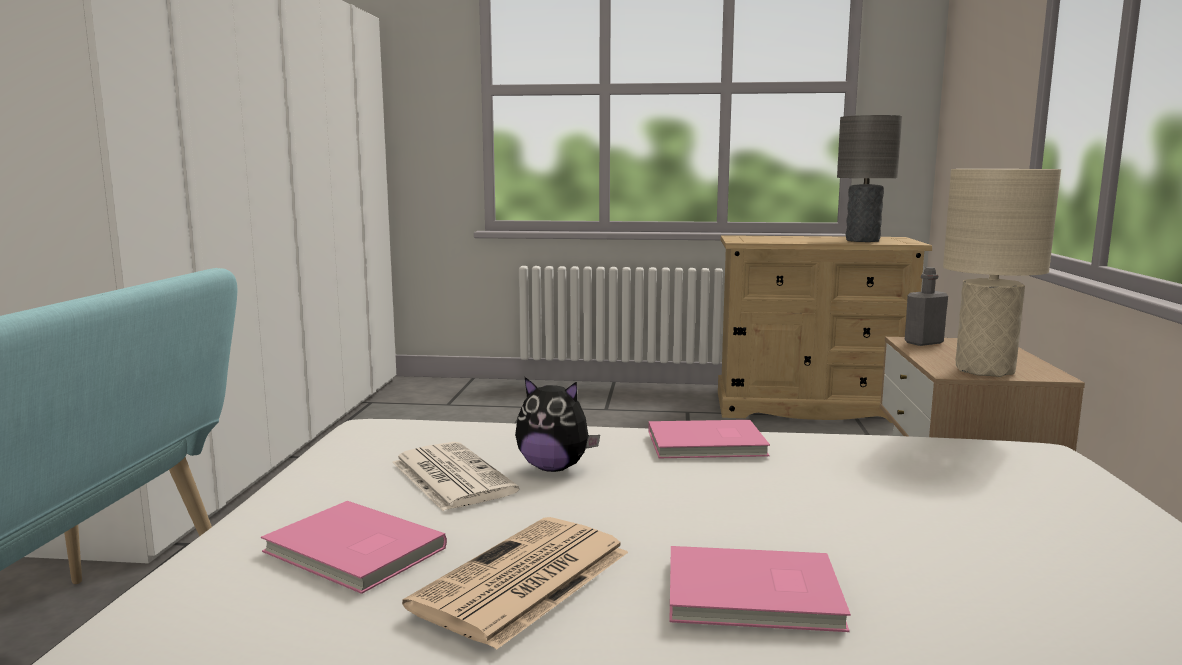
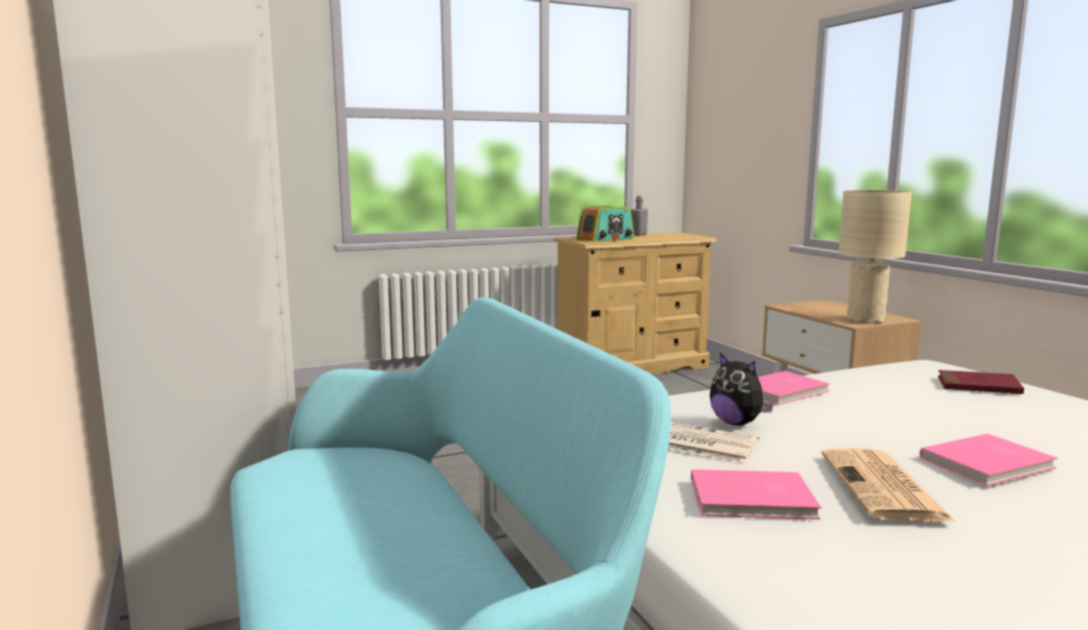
camera: 30 degrees left, 0 degrees up
plush toy [515,377,600,472] -> plush toy turned 60 degrees clockwise [710,353,773,425]
grey table lamp [837,115,902,242] -> none
grey bottle [905,267,948,346] -> grey bottle moved to [631,196,648,236]
none -> radio [576,205,634,242]
none -> red book [938,370,1024,394]

